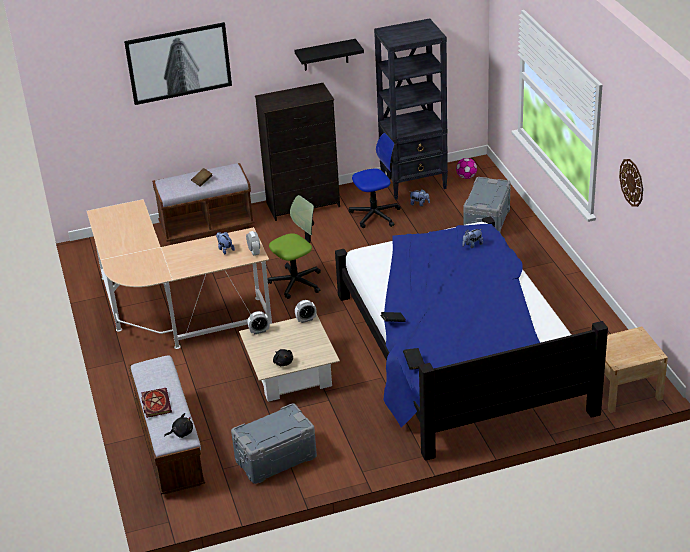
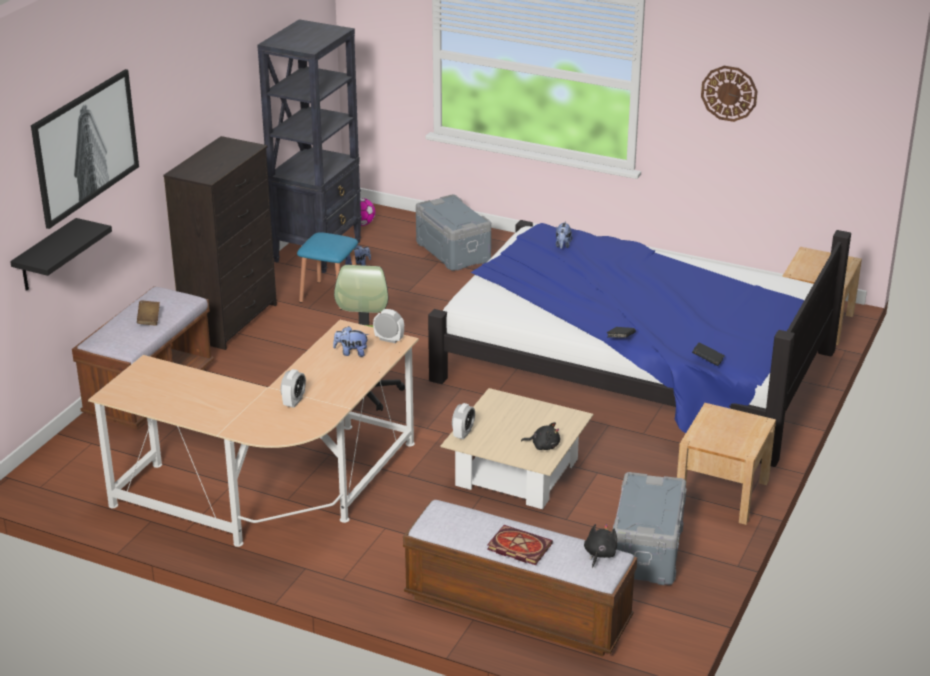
camera: 50 degrees left, 5 degrees down
black shelf [294,39,364,71] -> black shelf moved to [10,218,112,291]
alarm clock [295,300,316,323] -> alarm clock moved to [281,369,306,408]
office chair [349,133,401,228] -> blue stool [297,232,358,310]
none -> beige nightstand [677,403,776,525]

